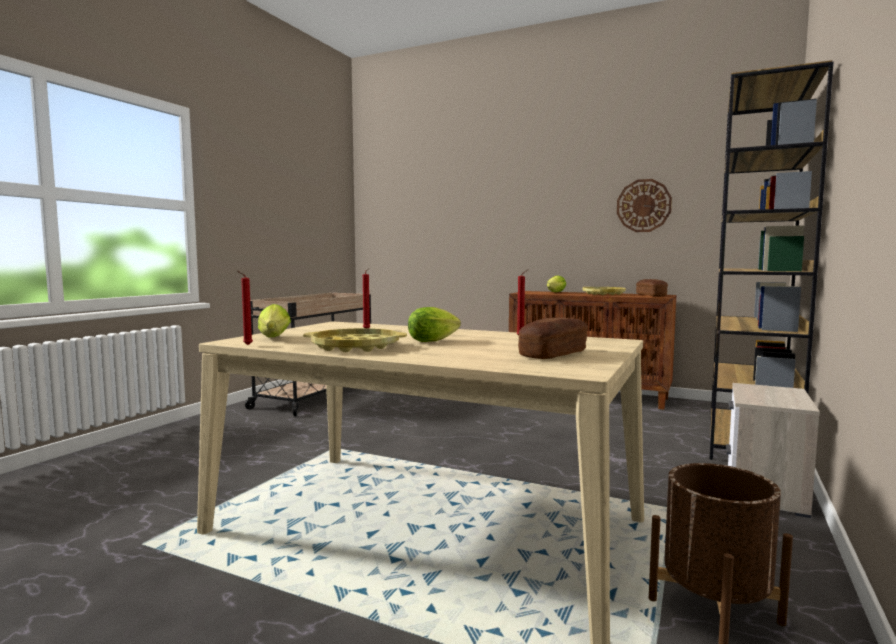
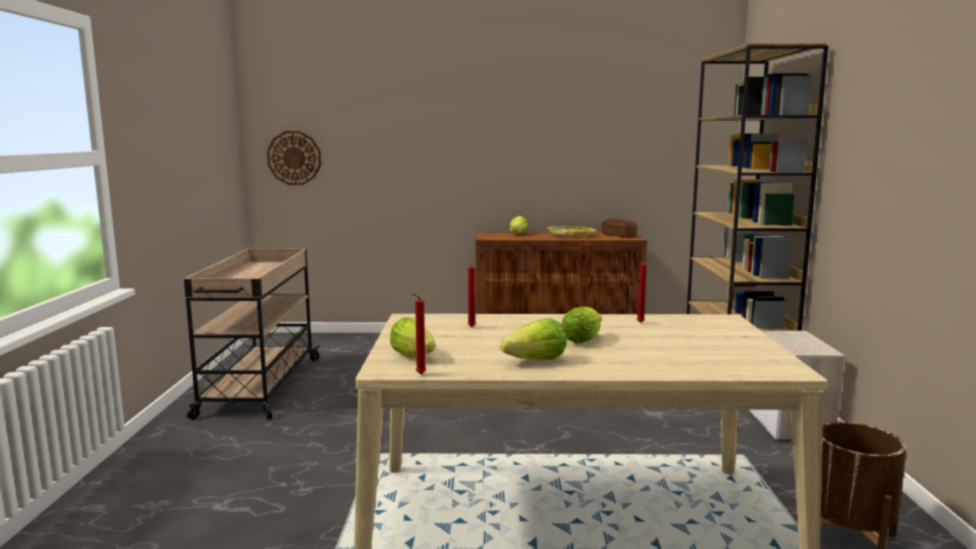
camera: 25 degrees left, 5 degrees up
yellow tray [303,328,407,352] -> lettuce [500,319,567,360]
bread [518,318,588,359] -> none
wall clock [617,179,672,232] -> wall clock moved to [267,131,321,185]

